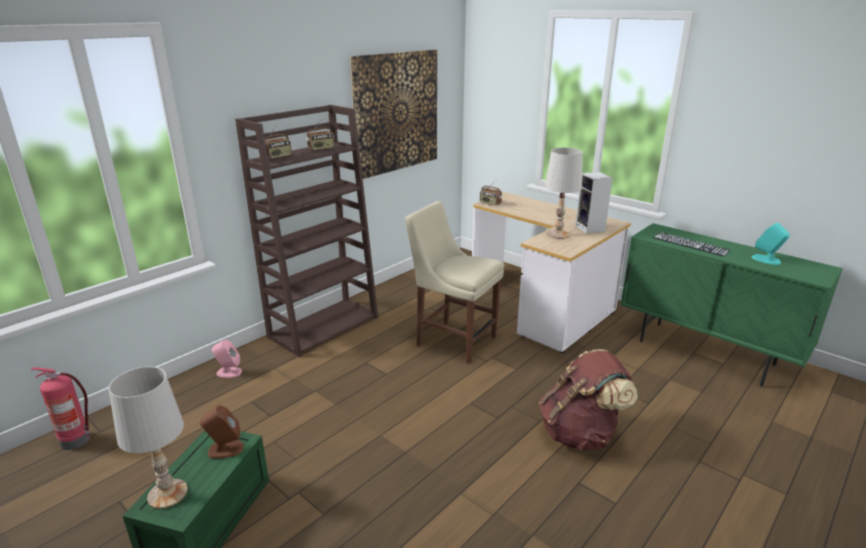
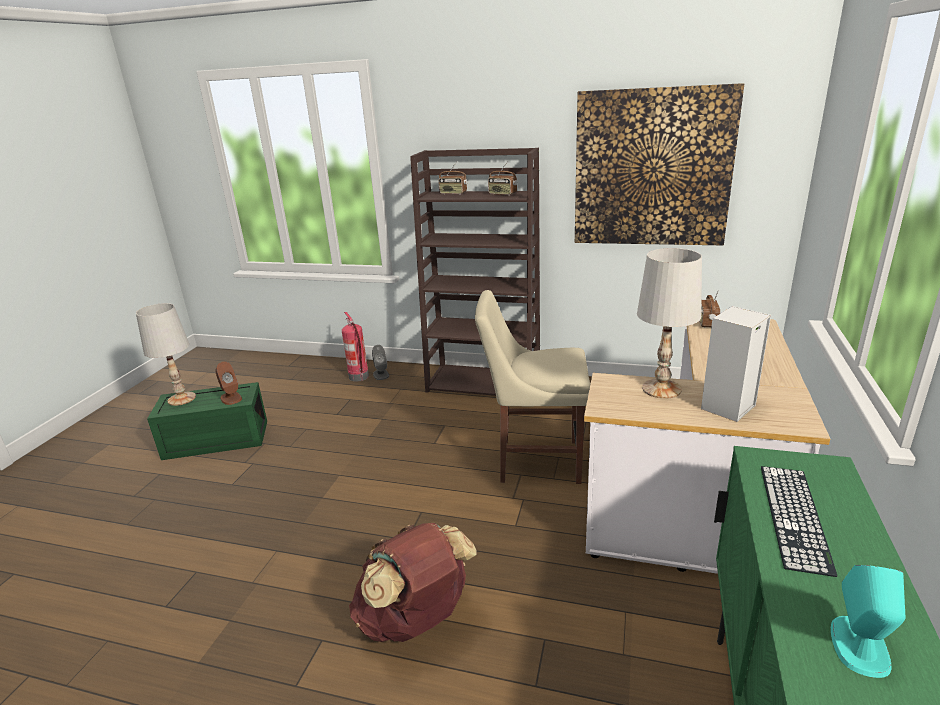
camera: 65 degrees right, 0 degrees up
fire extinguisher [30,367,90,450] -> fire extinguisher moved to [342,312,369,382]
pink speaker [212,340,242,378] -> grey speaker [372,345,389,380]
beige chair [405,201,504,364] -> beige chair turned 90 degrees counterclockwise [475,290,590,484]

